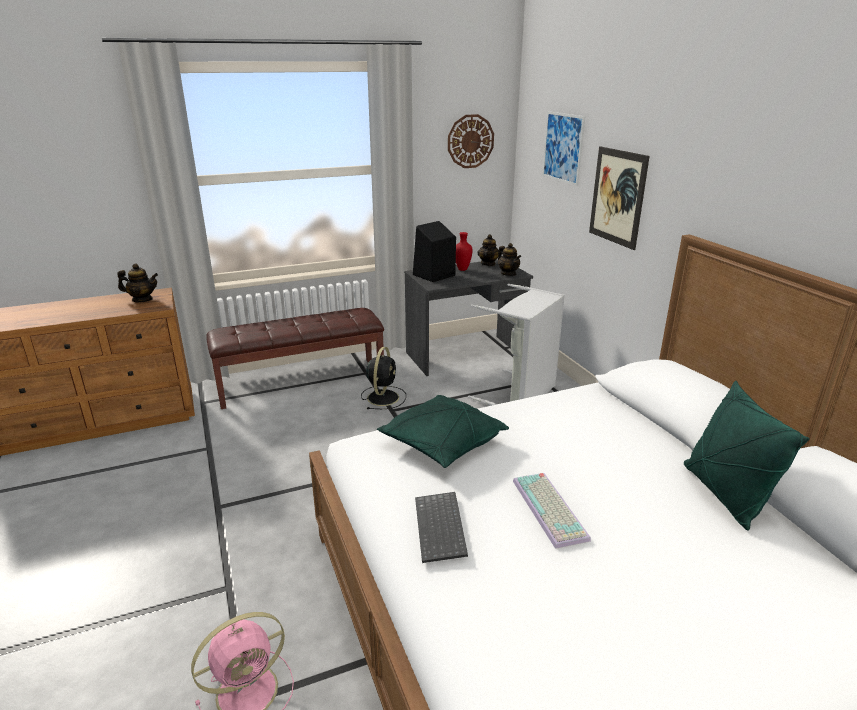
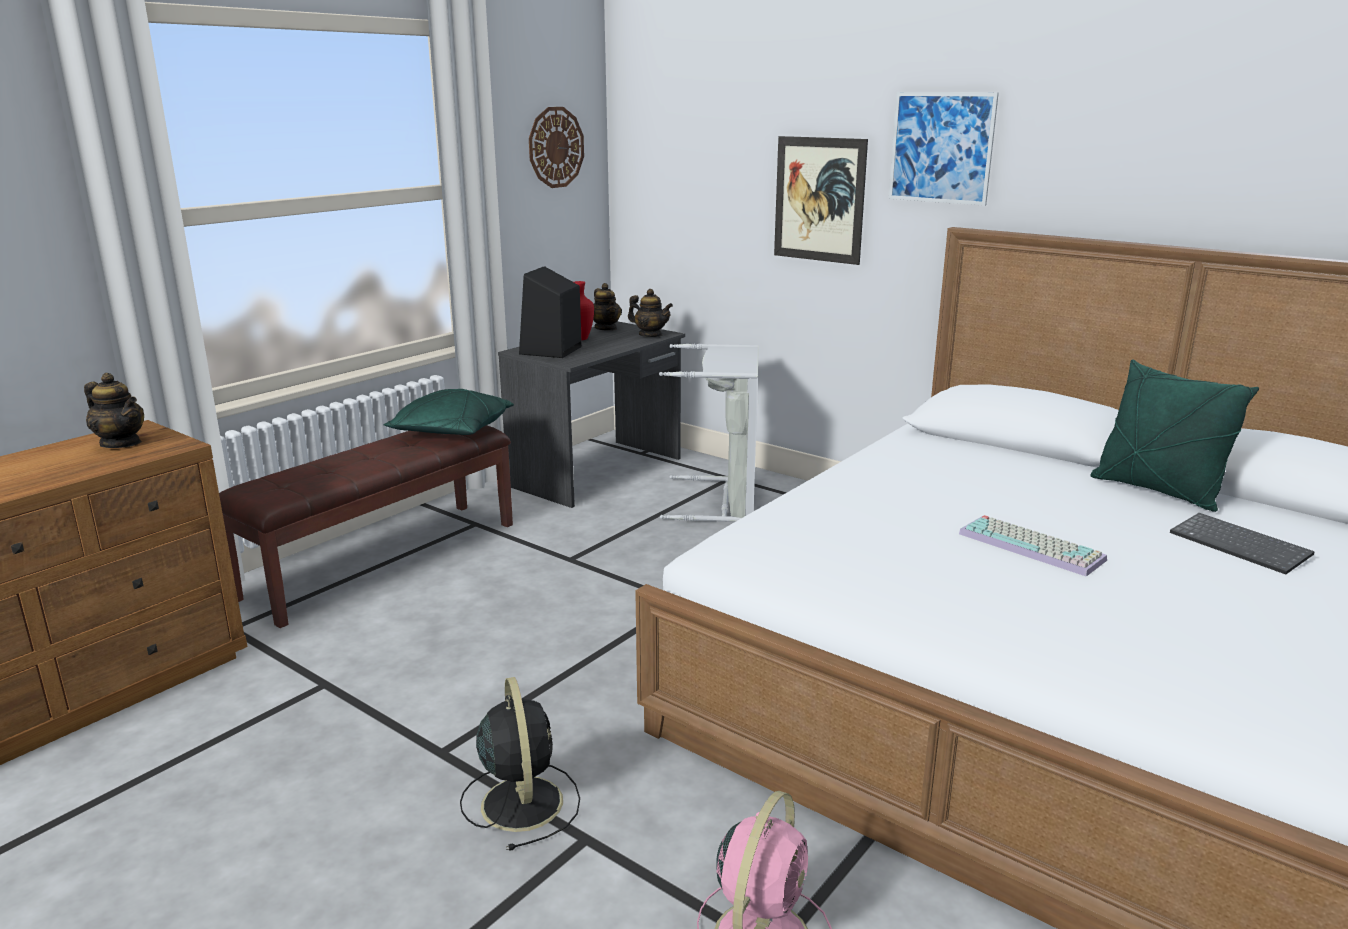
camera: 30 degrees left, 5 degrees down
teapot [117,263,158,302] -> teapot turned 60 degrees clockwise [84,373,144,448]
black fan [361,347,406,409] -> black fan moved to [460,677,580,851]
green pillow [377,395,509,468] -> green pillow moved to [384,389,514,435]
keyboard [415,492,468,563] -> keyboard moved to [1170,513,1315,574]
picture [542,111,585,186] -> picture moved to [888,92,999,206]

